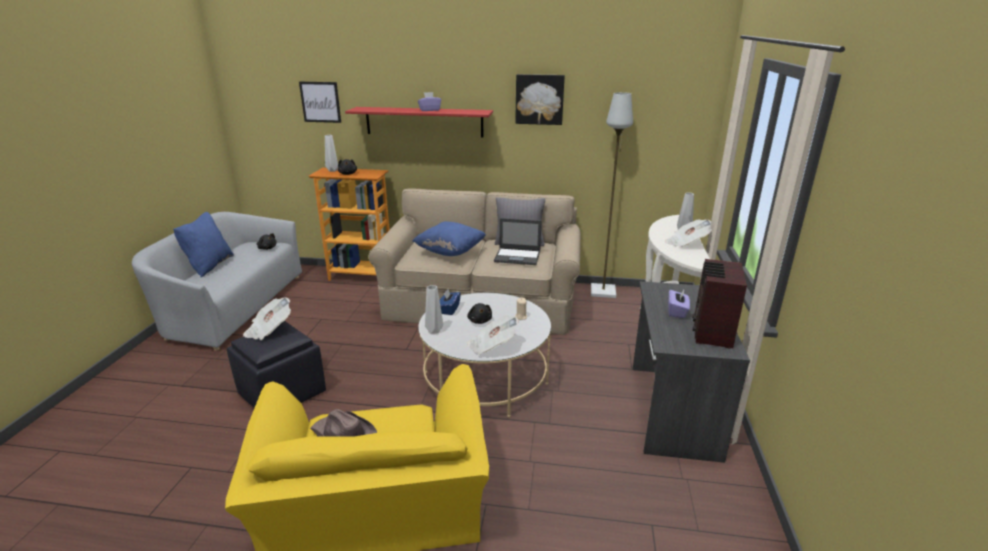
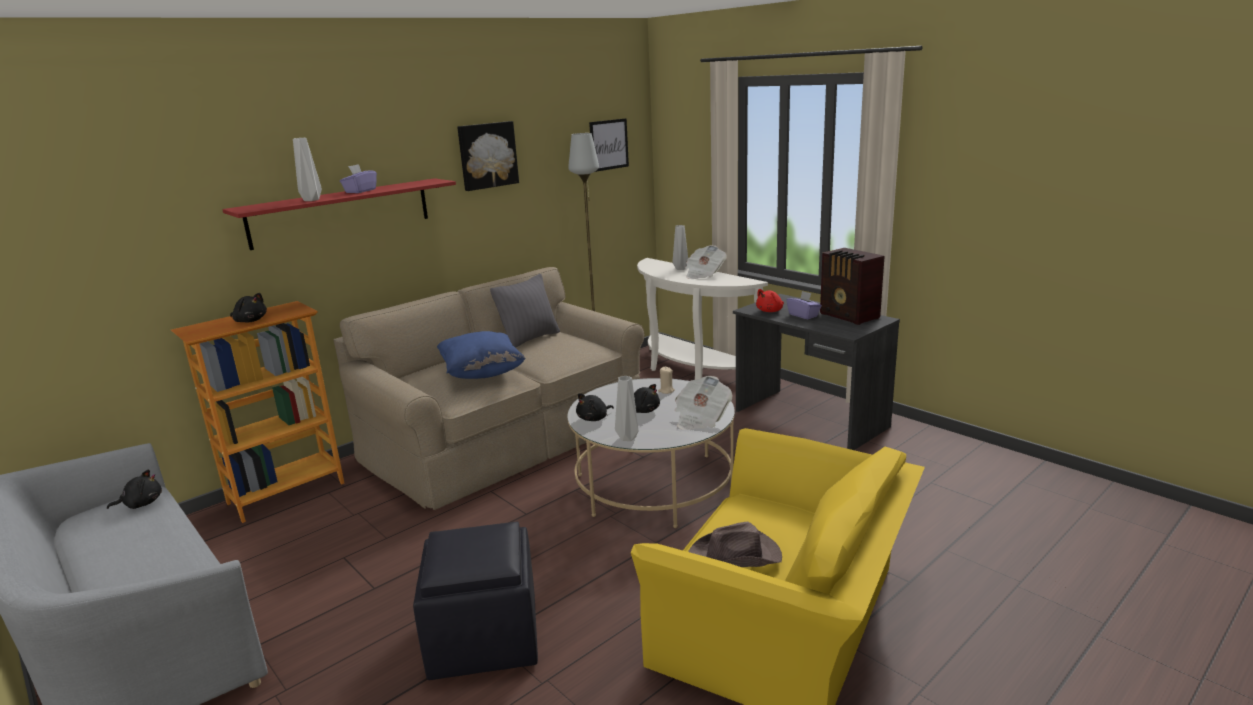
camera: 50 degrees left, 5 degrees down
blue pillow [173,212,234,277] -> none
newspaper [243,298,291,340] -> none
picture [299,82,341,123] -> picture moved to [589,118,629,172]
grey vase [325,135,338,172] -> grey vase moved to [293,138,322,201]
blue tissue box [440,289,461,315] -> black plush toy [576,393,614,421]
laptop [494,218,541,265] -> none
none -> red plush toy [756,289,784,312]

